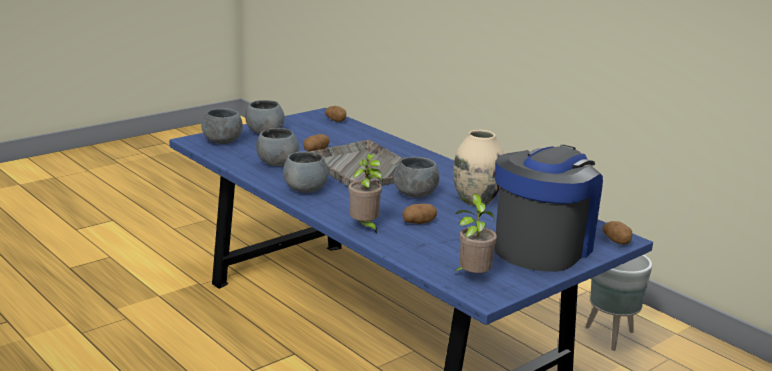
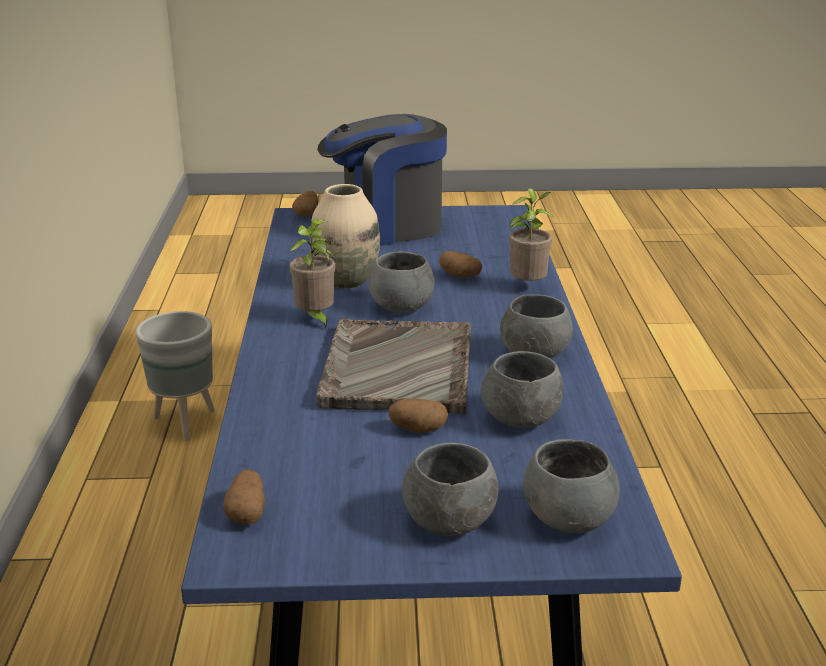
camera: 140 degrees left, 5 degrees up
potted plant [455,193,497,273] -> potted plant moved to [289,219,335,330]

